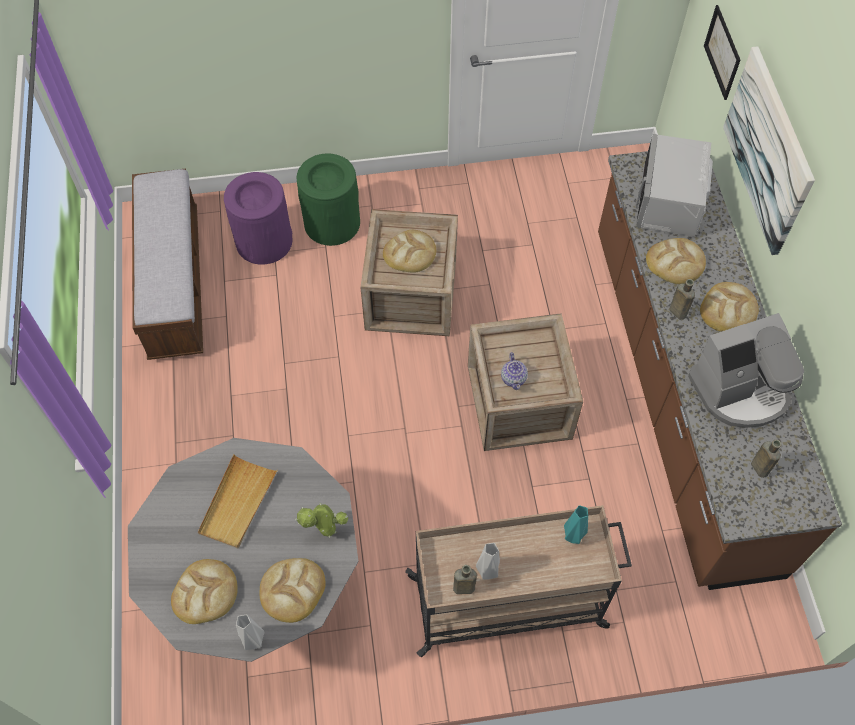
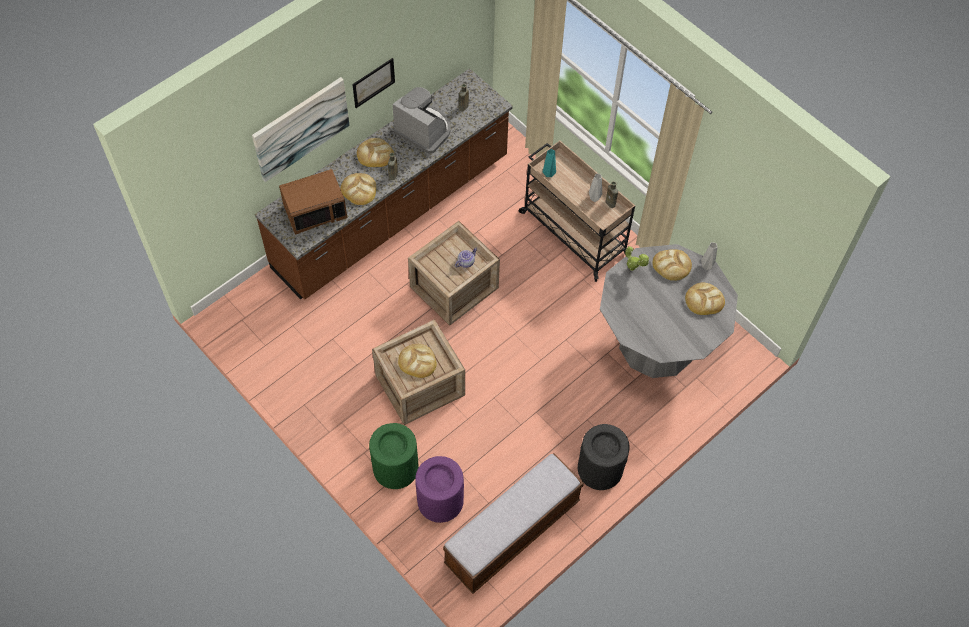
camera: 125 degrees left, 0 degrees up
beige tray [198,454,278,549] -> none
grey microwave [636,134,713,237] -> brown microwave [279,169,347,235]
picture [704,5,740,100] -> picture moved to [352,58,395,108]
none -> black trash can [578,424,629,490]

